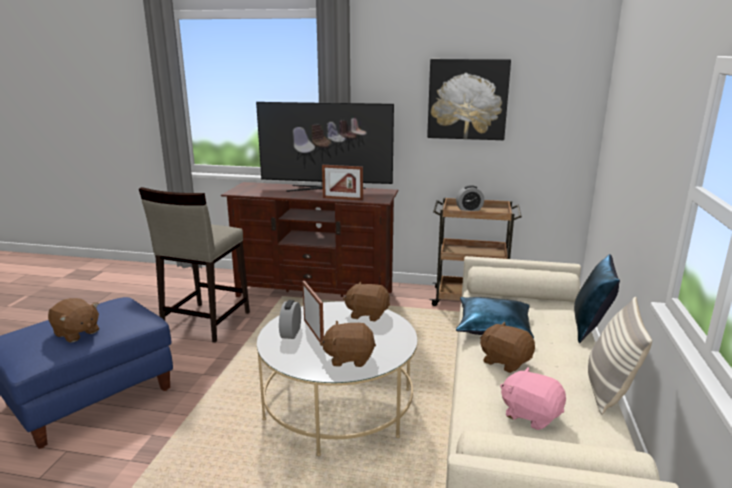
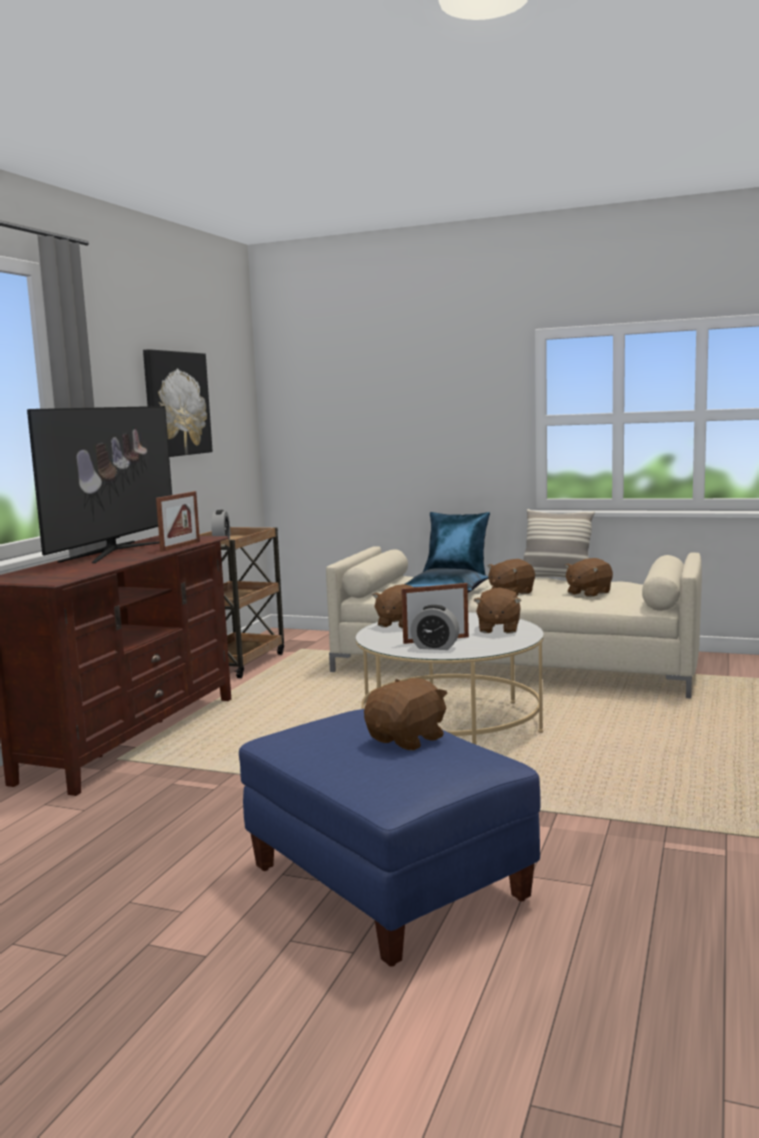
camera: 80 degrees left, 10 degrees down
beige stool [139,187,250,343] -> none
pink plush toy [500,367,566,430] -> brown plush toy [564,558,613,597]

